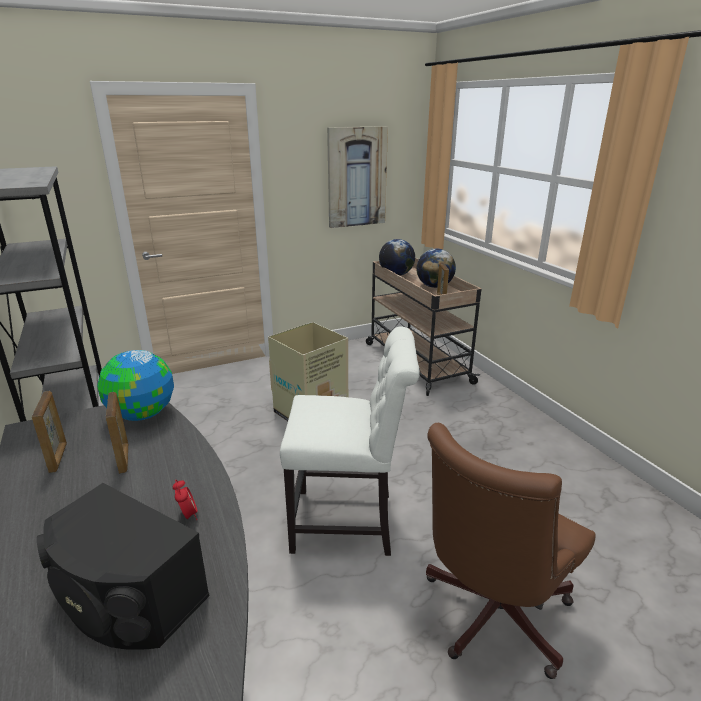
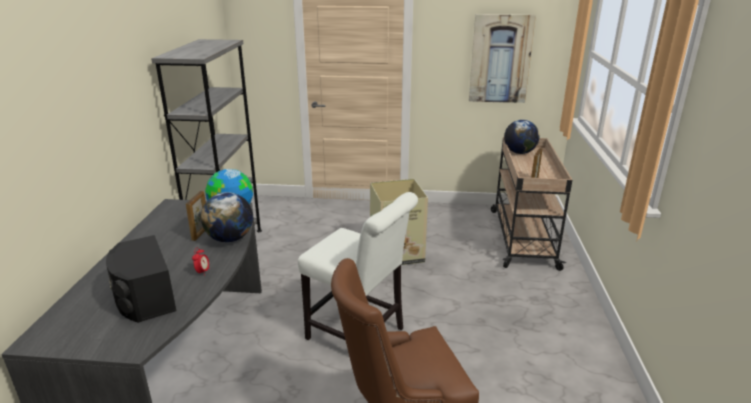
camera: 30 degrees right, 0 degrees up
picture frame [32,391,67,473] -> none
globe [416,249,456,288] -> globe moved to [201,192,253,242]

